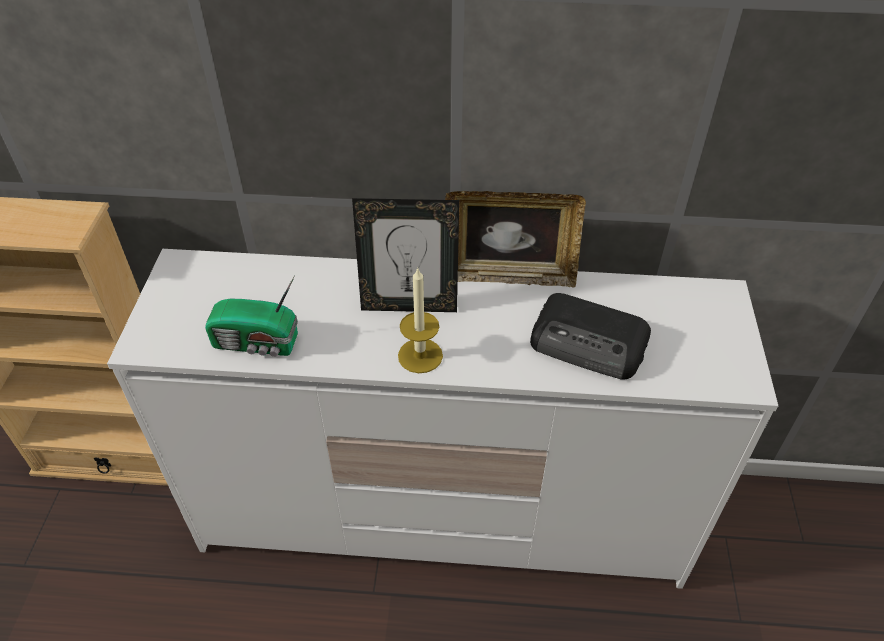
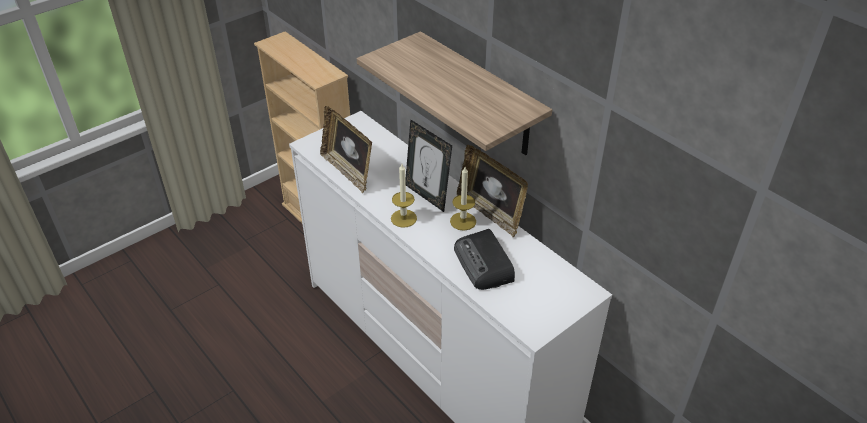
camera: 45 degrees right, 5 degrees down
radio [205,275,298,357] -> picture frame [320,106,372,194]
none -> shelf [357,31,552,155]
none -> candle [450,167,476,231]

